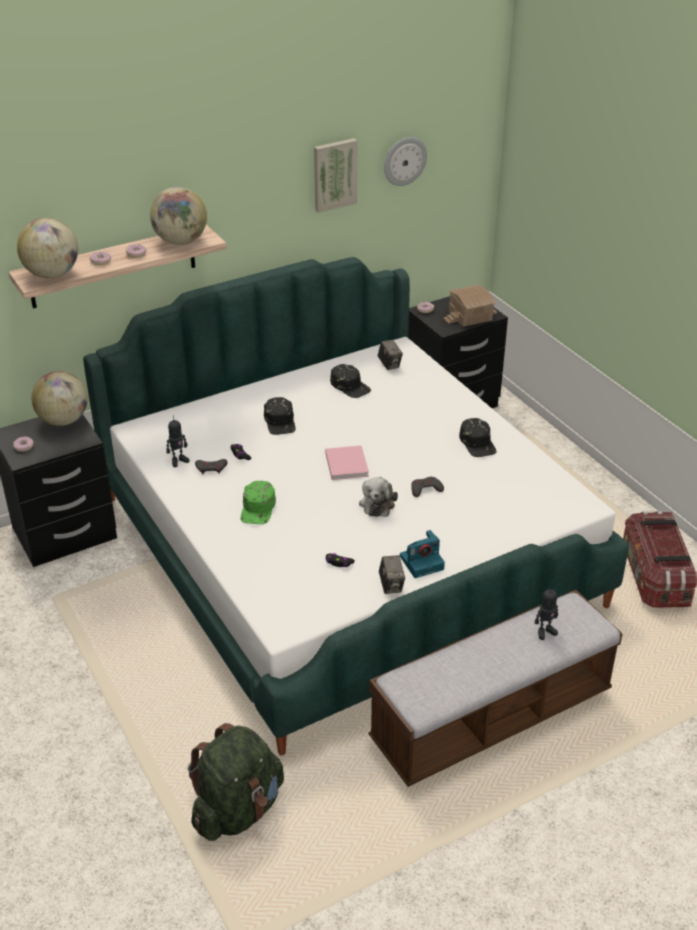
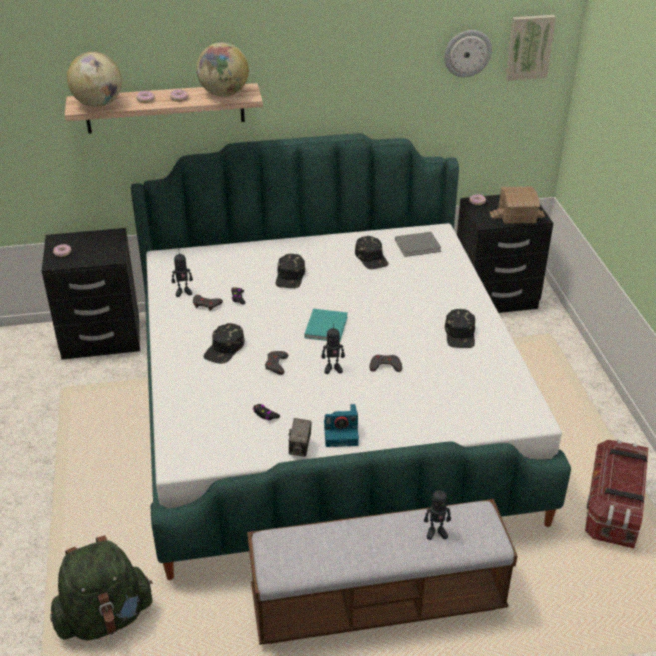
camera: 20 degrees right, 0 degrees up
globe [31,371,88,426] -> none
green cap [241,481,276,524] -> black cap [203,323,245,364]
picture [314,138,357,213] -> picture moved to [506,15,556,81]
pink book [325,445,369,480] -> turquoise book [304,309,348,341]
plush toy [359,477,398,517] -> toy robot [321,323,345,374]
camera [377,339,403,370] -> grey book [395,232,441,257]
none -> grey game controller [265,351,288,375]

